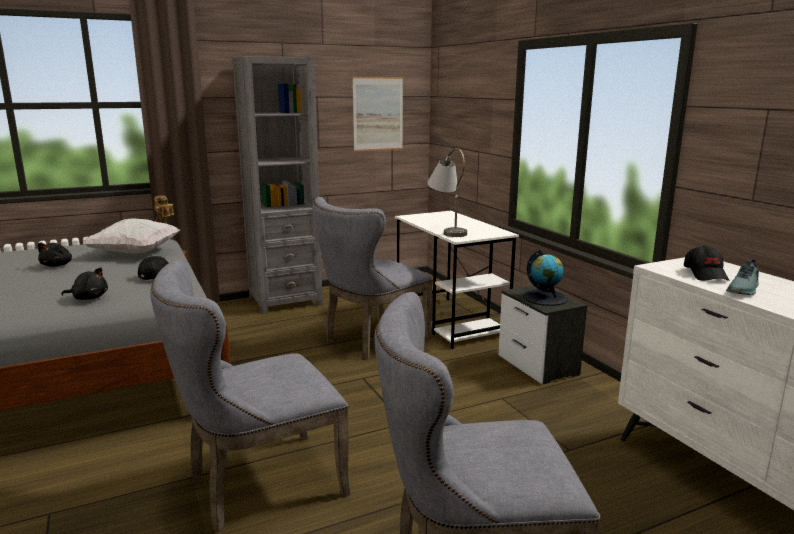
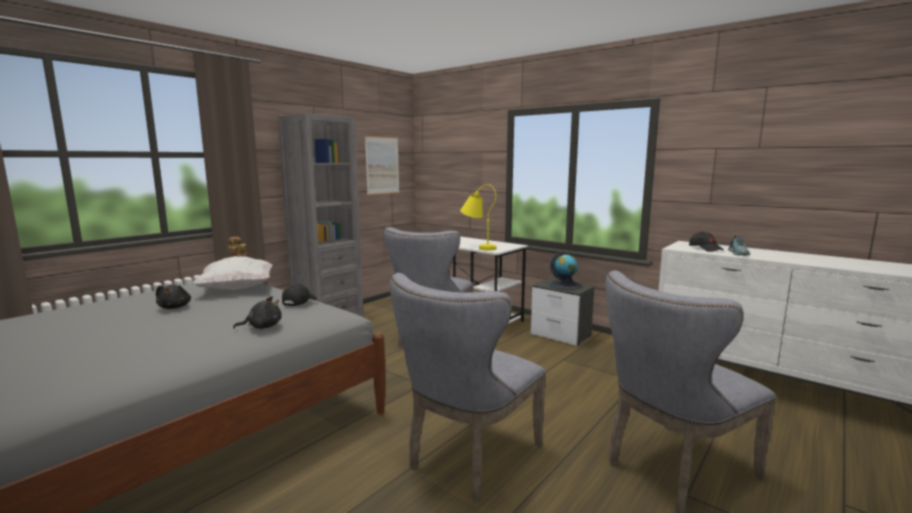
camera: 25 degrees left, 5 degrees down
grey table lamp [427,148,467,237] -> yellow table lamp [460,184,497,250]

